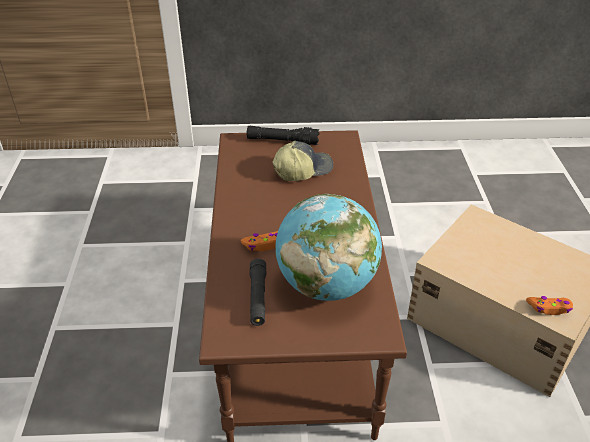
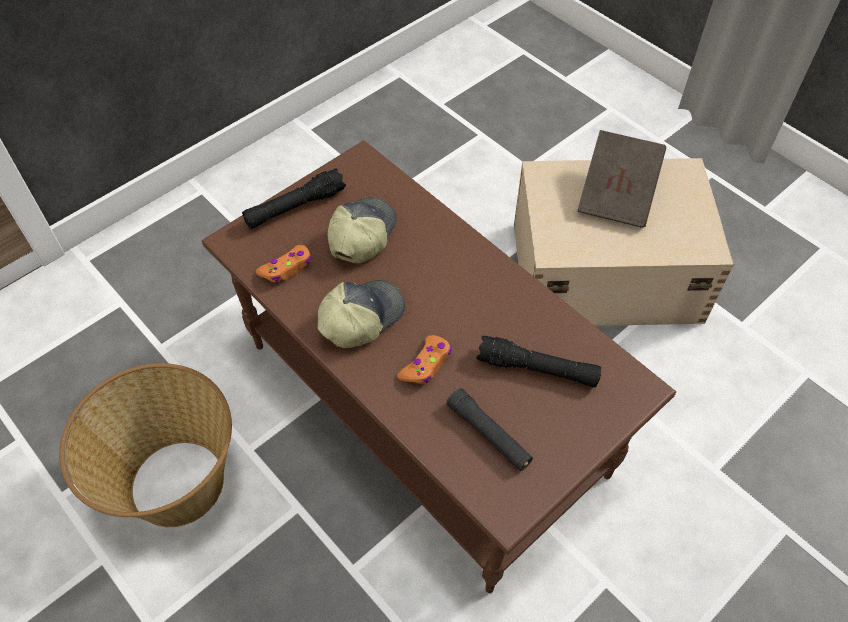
camera: 40 degrees left, 15 degrees up
globe [276,194,382,301] -> black flashlight [476,336,601,388]
orange game controller [526,296,573,315] -> orange game controller moved to [256,245,311,282]
none -> basket [59,363,232,527]
none -> cap [318,280,406,348]
none -> brown book [577,130,666,228]

